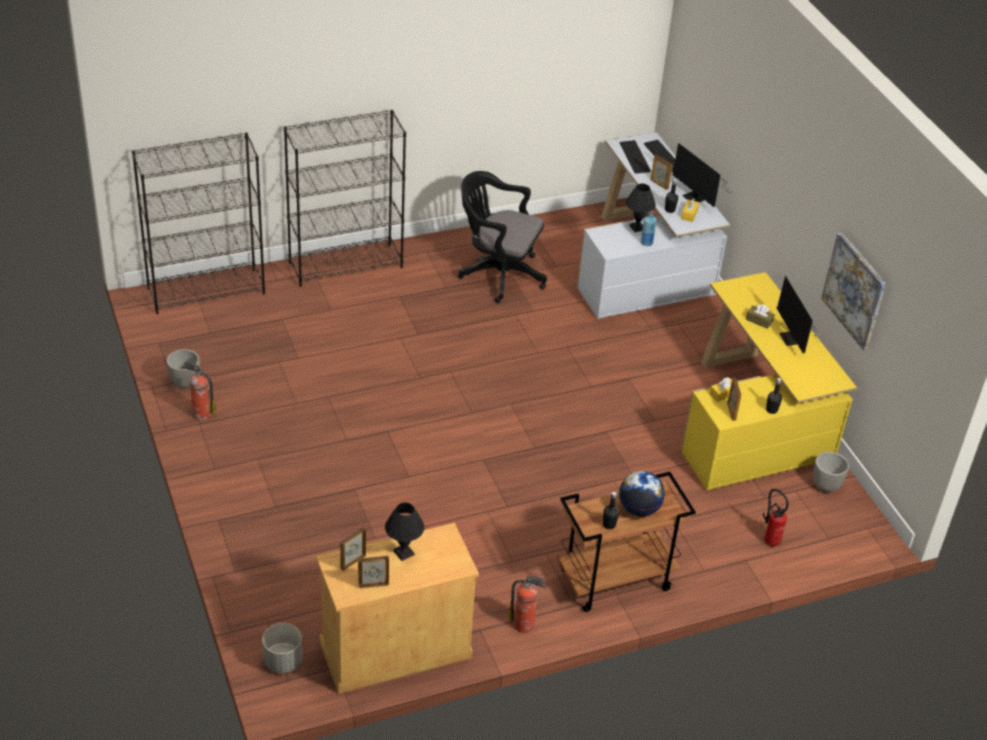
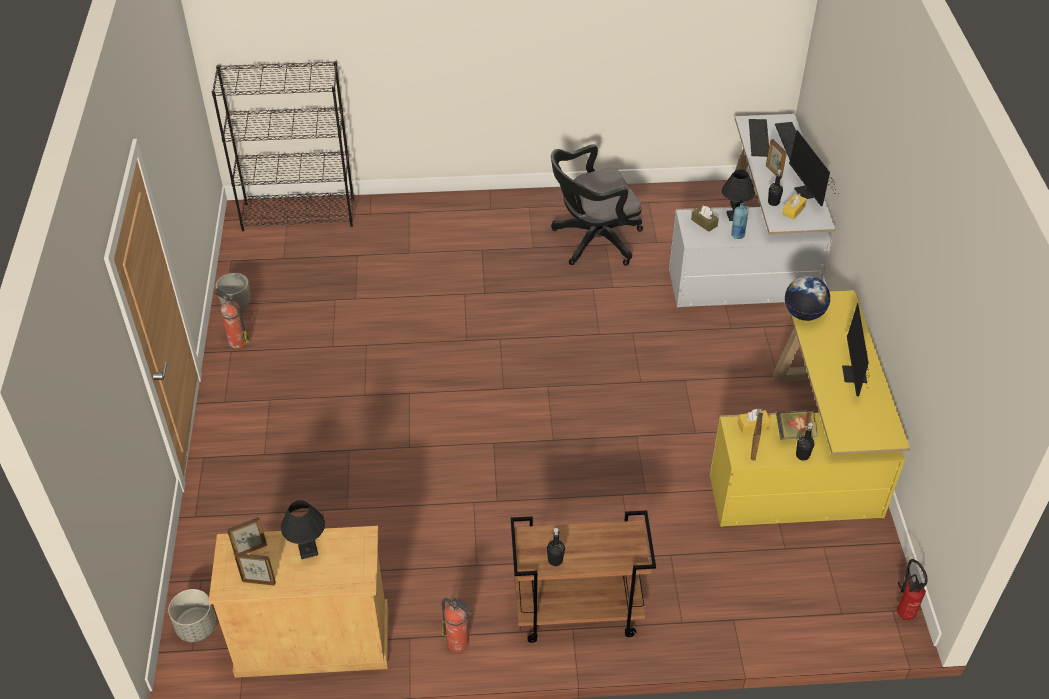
camera: 20 degrees right, 5 degrees up
black bookcase [284,110,406,287] -> none
black office chair [458,171,547,303] -> black office chair turned 60 degrees counterclockwise [551,144,643,266]
globe [619,471,665,517] -> globe moved to [785,276,830,321]
brown tissue box [746,304,775,329] -> brown tissue box moved to [691,206,719,232]
fire extinguisher [763,489,789,547] -> fire extinguisher moved to [897,559,927,620]
planter [813,452,849,492] -> none
picture [821,232,886,350] -> none
none -> book [776,410,818,440]

